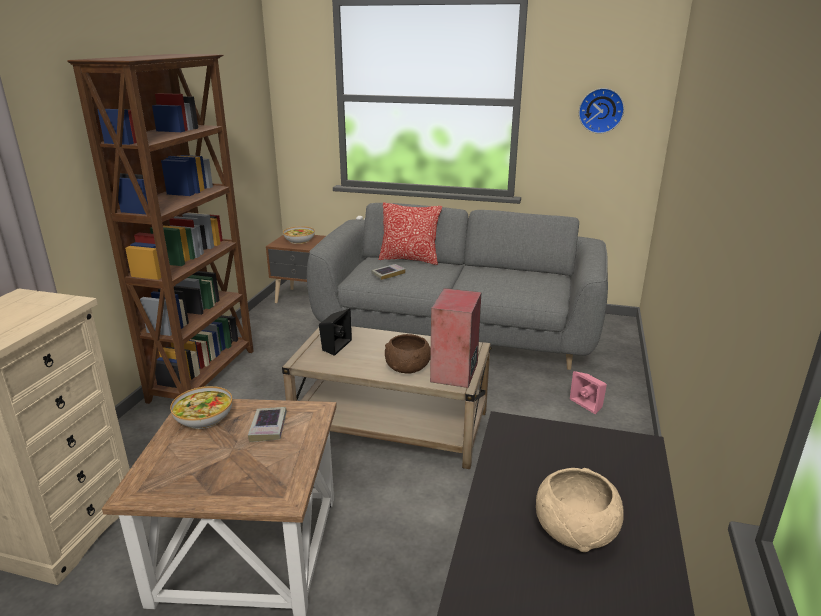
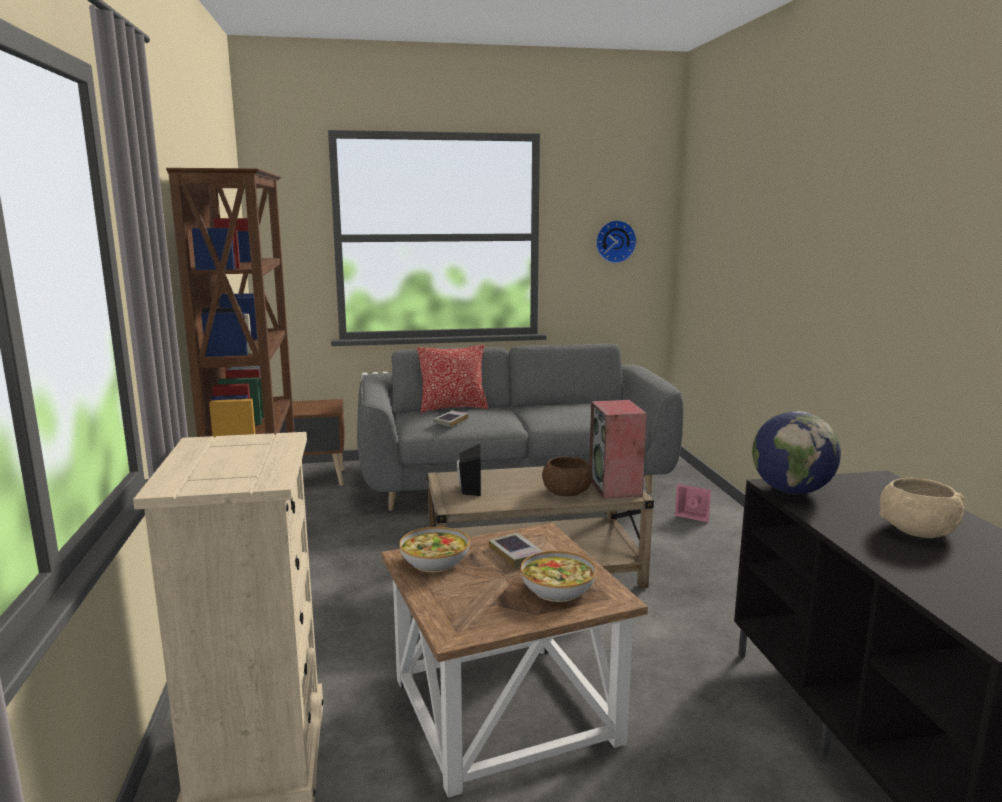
camera: 25 degrees left, 10 degrees down
bowl [283,226,315,244] -> bowl moved to [521,551,596,602]
none -> globe [752,411,841,494]

